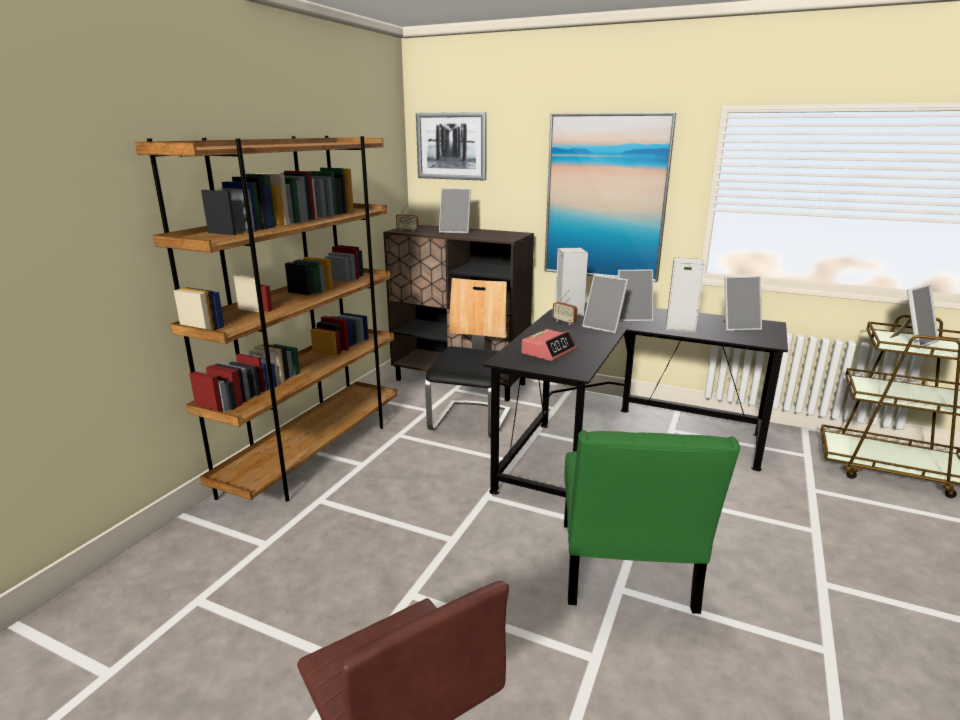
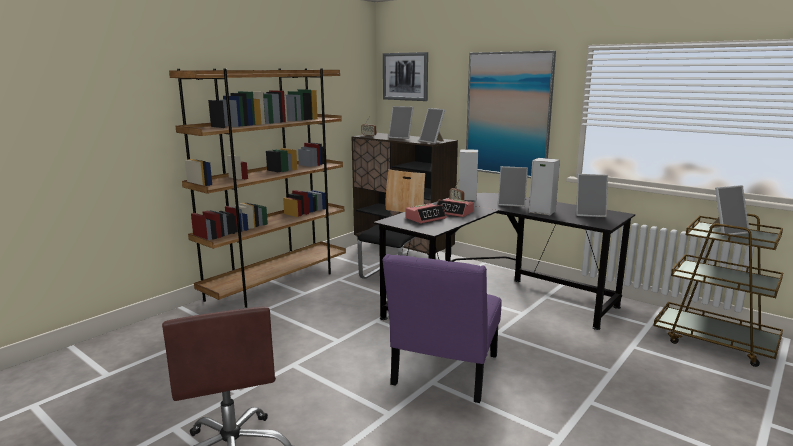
camera: 15 degrees right, 5 degrees down
green chair [564,430,740,614] -> purple chair [382,254,502,403]
picture frame [582,274,629,334] -> picture frame moved to [419,108,445,144]
none -> alarm clock [437,198,474,217]

